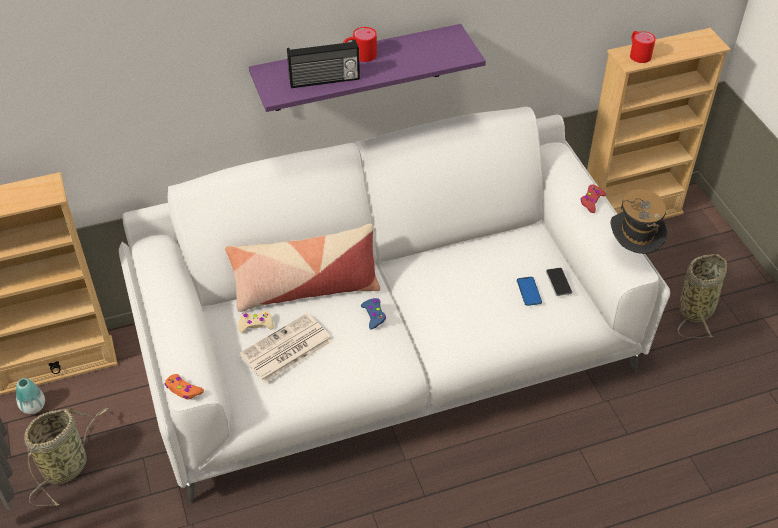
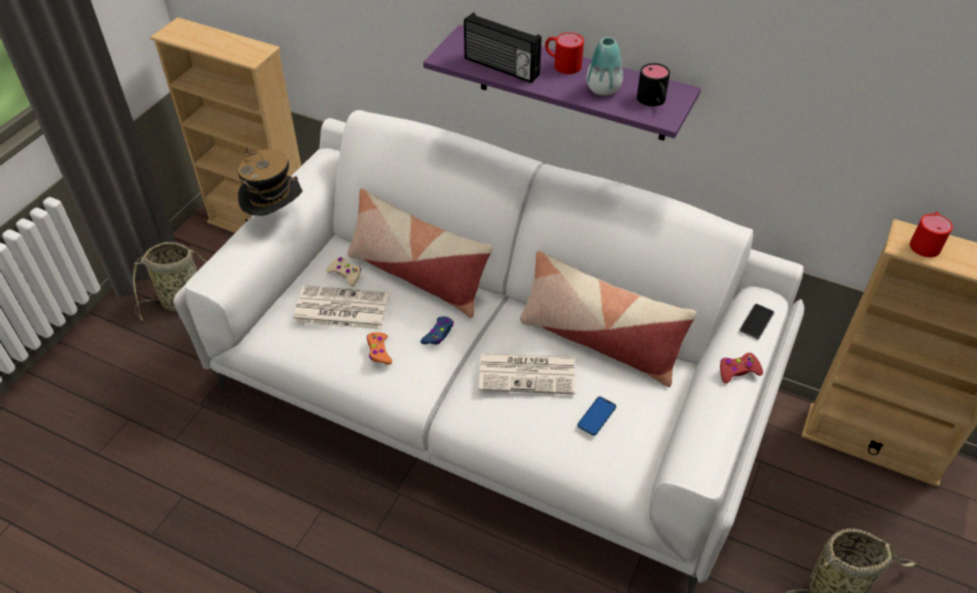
camera: 45 degrees right, 0 degrees up
vase [16,378,45,414] -> vase moved to [586,37,623,96]
orange game controller [164,374,204,399] -> orange game controller moved to [367,332,392,365]
phone [546,268,572,296] -> phone moved to [739,304,774,339]
hat [610,189,667,254] -> hat moved to [238,148,302,216]
none -> newspaper [479,353,575,394]
none -> pillow [520,251,697,387]
none -> black mug [637,63,670,106]

